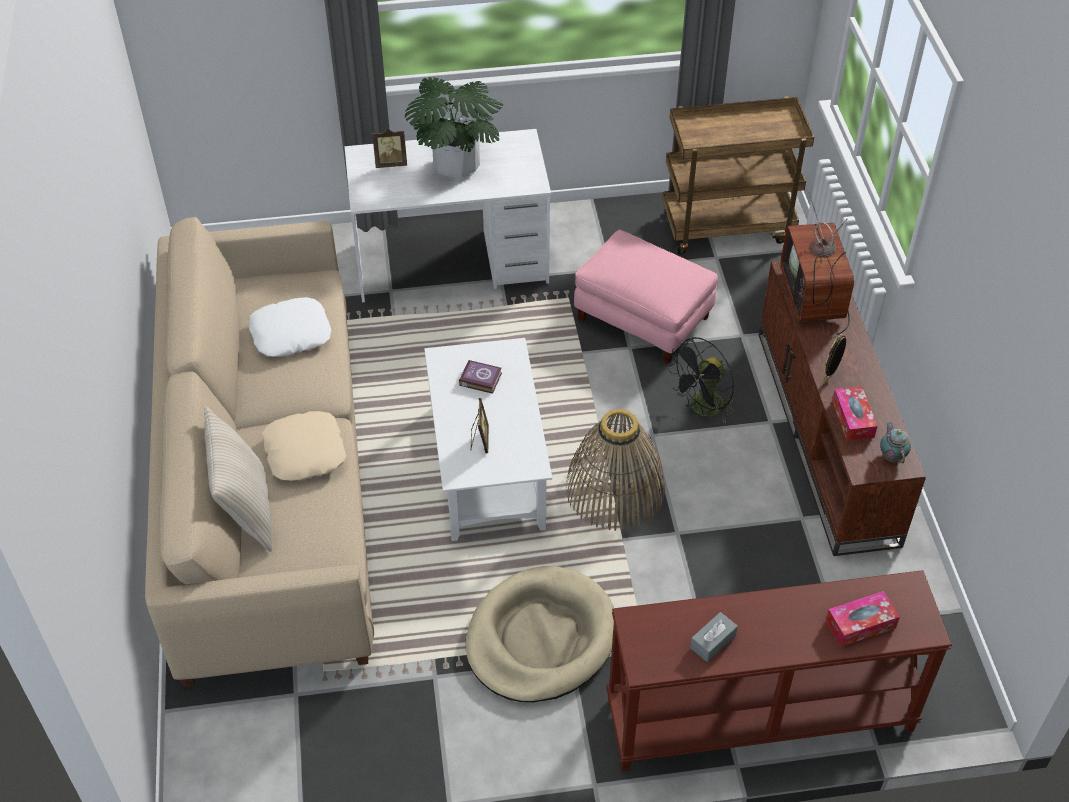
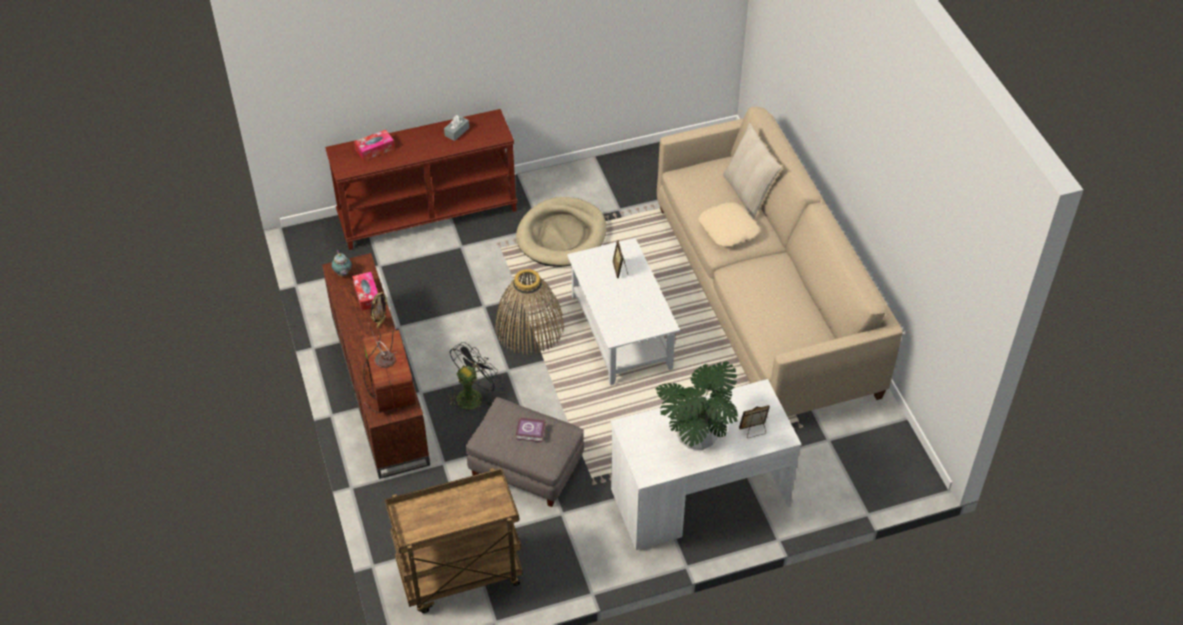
camera: 170 degrees right, 0 degrees up
white pillow [249,297,331,357] -> none
book [459,360,502,394] -> book moved to [516,418,546,442]
pink ottoman [574,230,718,364] -> grey ottoman [466,397,584,507]

